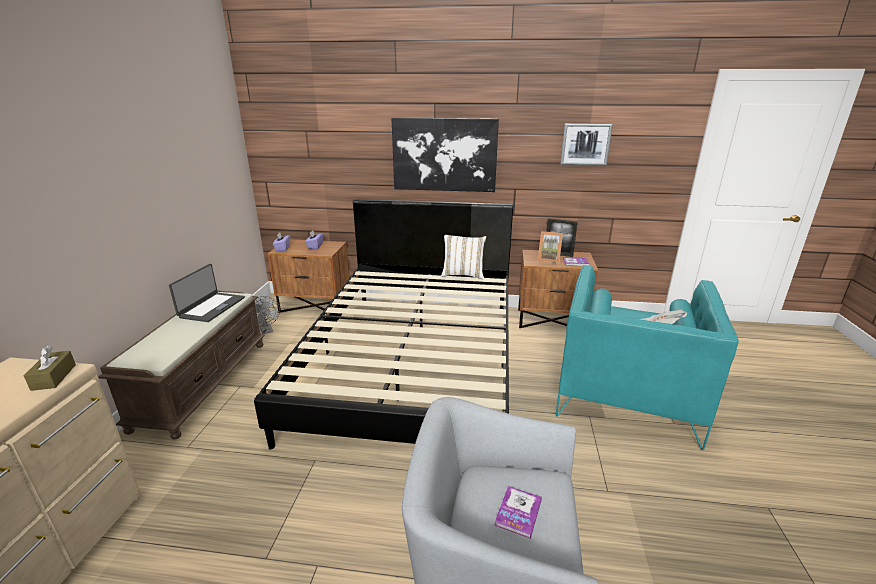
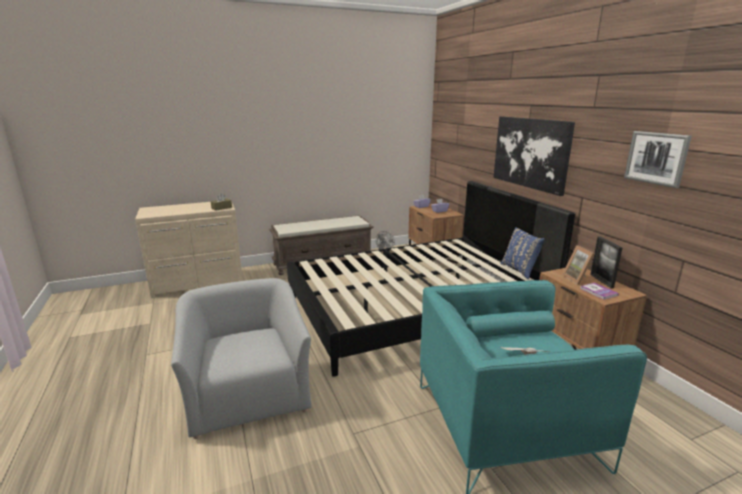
camera: 60 degrees right, 5 degrees down
laptop [169,264,245,322] -> none
white pillow [441,235,486,280] -> blue pillow [500,227,544,279]
book [494,486,542,539] -> none

